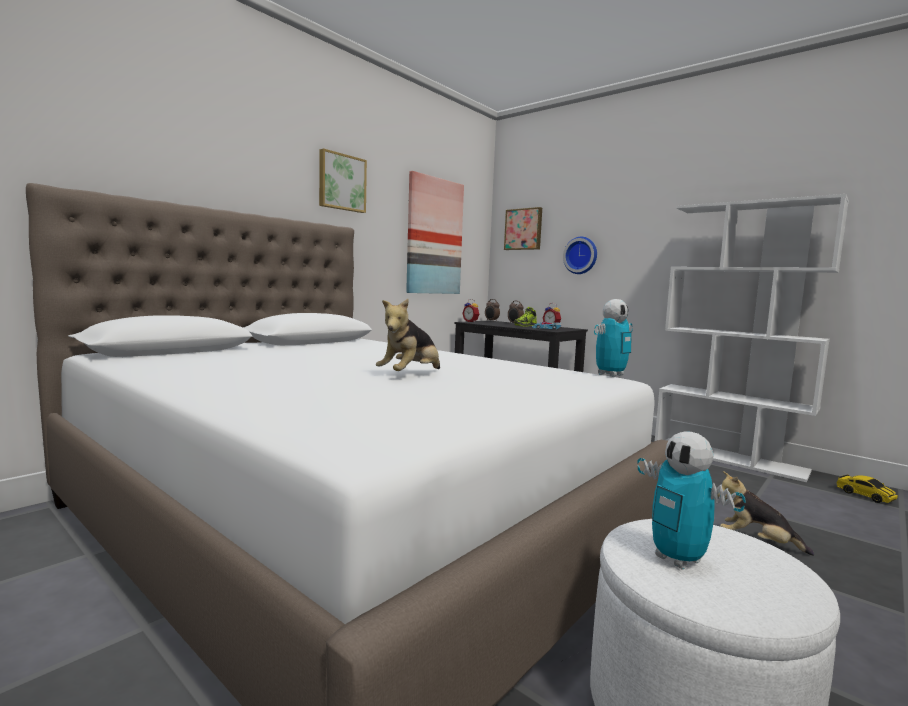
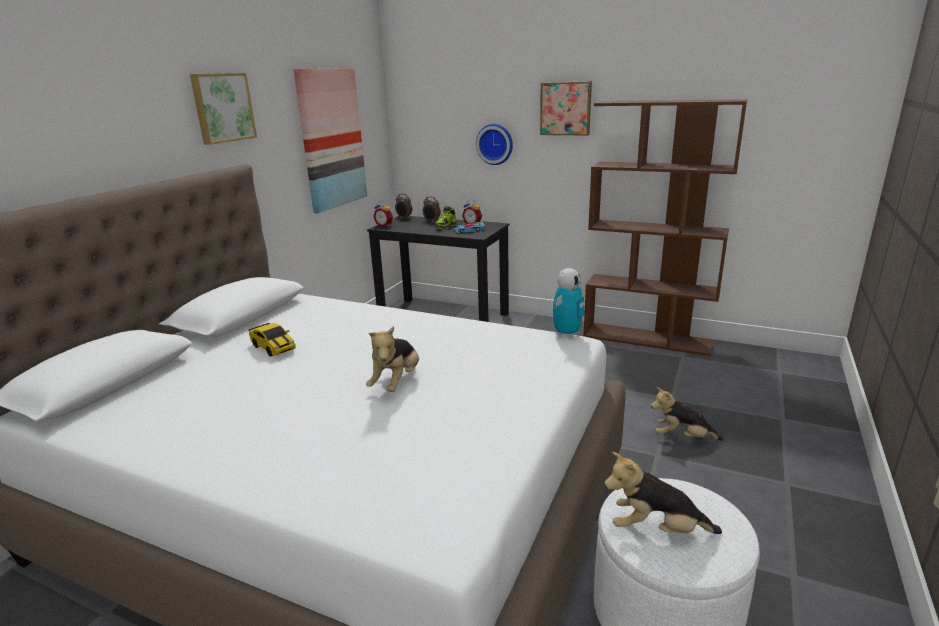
camera: 15 degrees left, 15 degrees up
picture [504,207,542,250] -> picture moved to [540,81,592,136]
toy robot [637,431,746,570] -> plush toy [604,452,722,534]
white bookcase [655,194,849,482] -> brown bookcase [583,99,748,356]
toy car [836,474,898,503] -> toy car moved to [248,323,296,356]

